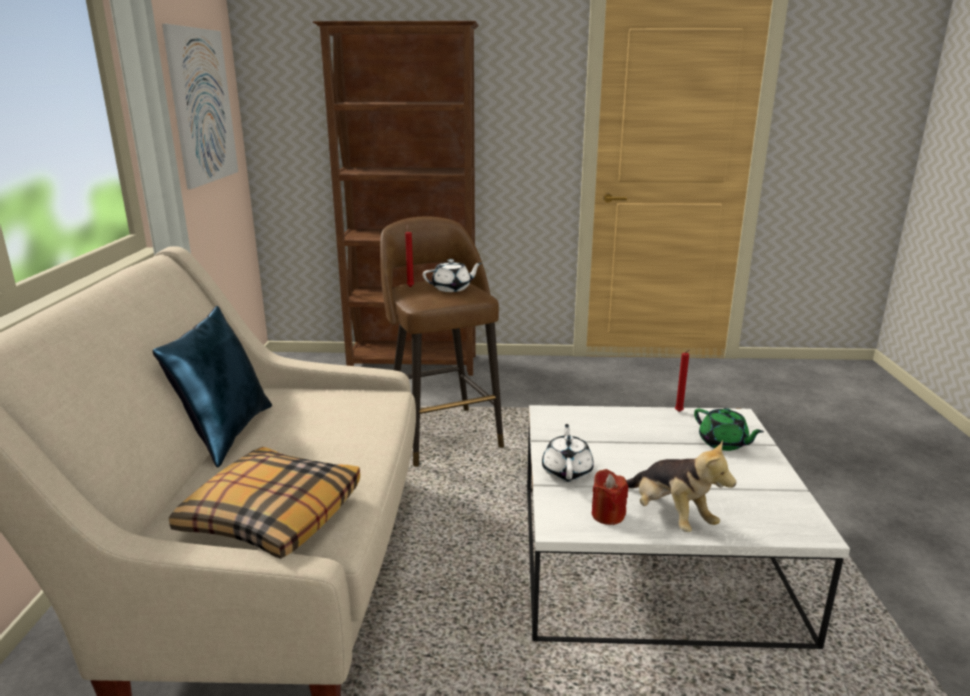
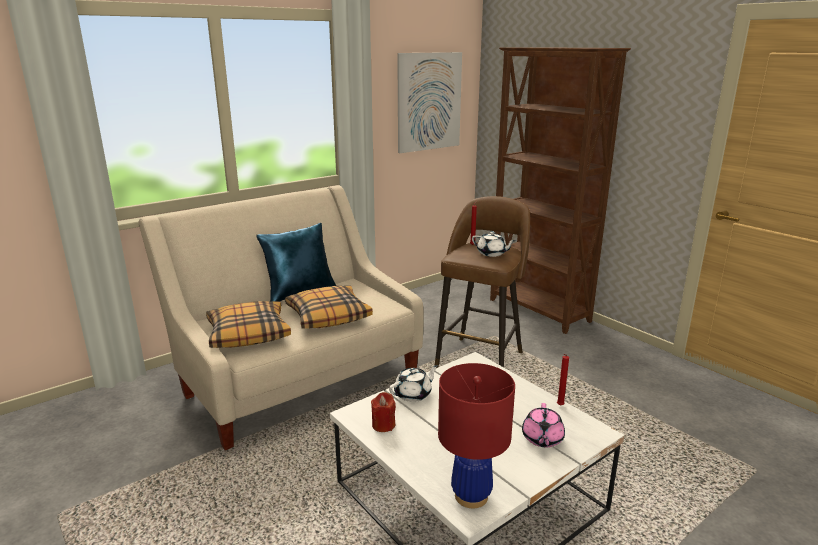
camera: 50 degrees right, 0 degrees up
plush toy [626,440,736,532] -> none
green teapot [694,408,764,451] -> pink teapot [522,403,565,447]
none -> pillow [285,286,373,329]
none -> red table lamp [438,363,515,508]

